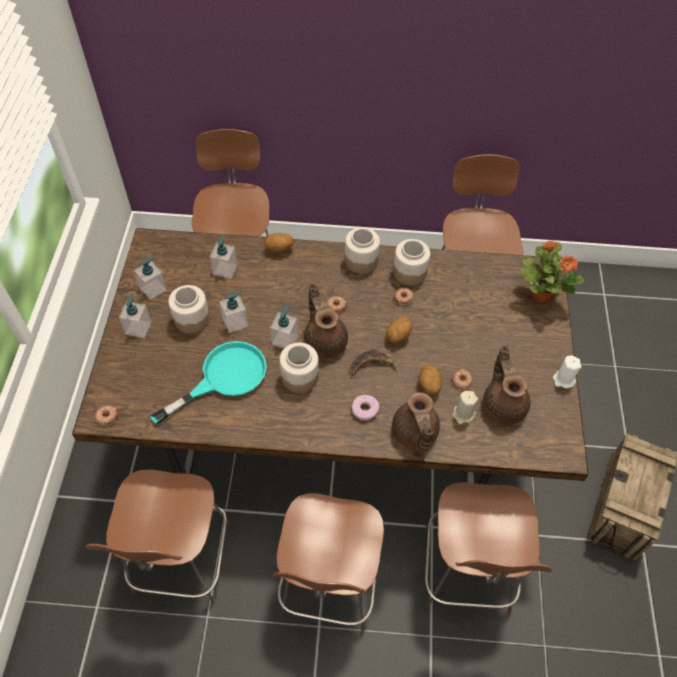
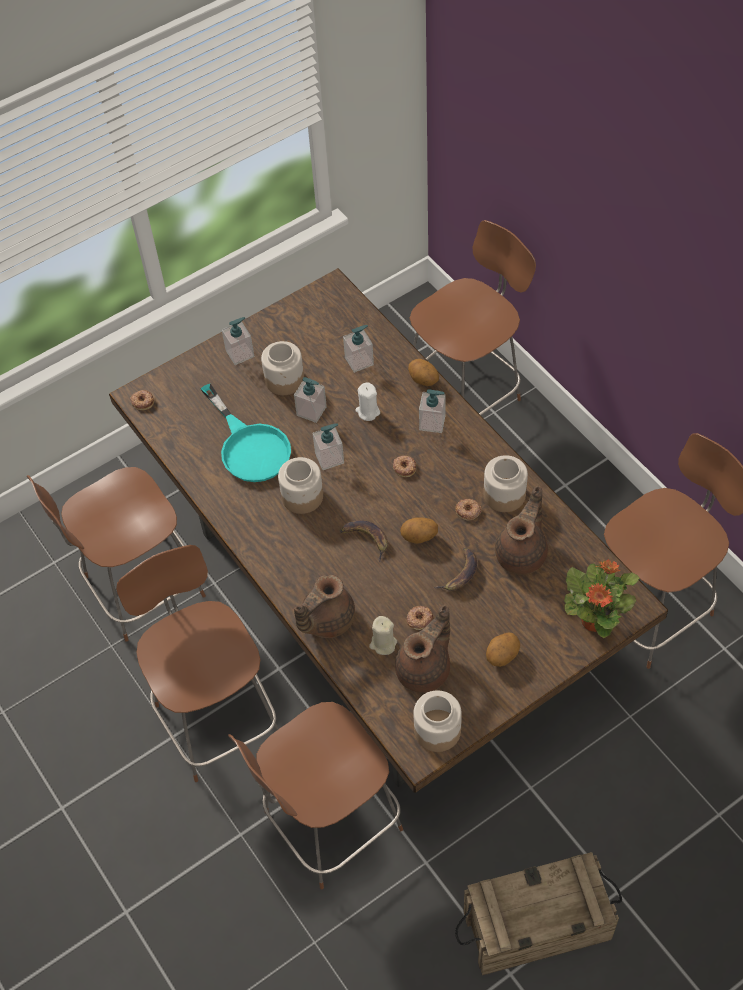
camera: 55 degrees right, 0 degrees up
soap dispenser [134,256,167,300] -> soap dispenser moved to [419,389,446,433]
turquoise frying pan [150,341,267,424] -> turquoise frying pan turned 45 degrees clockwise [200,384,291,482]
brown chair [273,493,384,632] -> brown chair turned 90 degrees clockwise [116,545,279,782]
brown teapot [304,283,348,358] -> brown teapot moved to [495,486,548,574]
jar [345,227,380,274] -> jar moved to [413,690,462,752]
donut [352,395,379,420] -> none
potato [418,365,442,395] -> potato moved to [486,632,520,667]
white candle [553,356,582,388] -> white candle moved to [355,382,380,421]
none -> banana [434,548,477,591]

